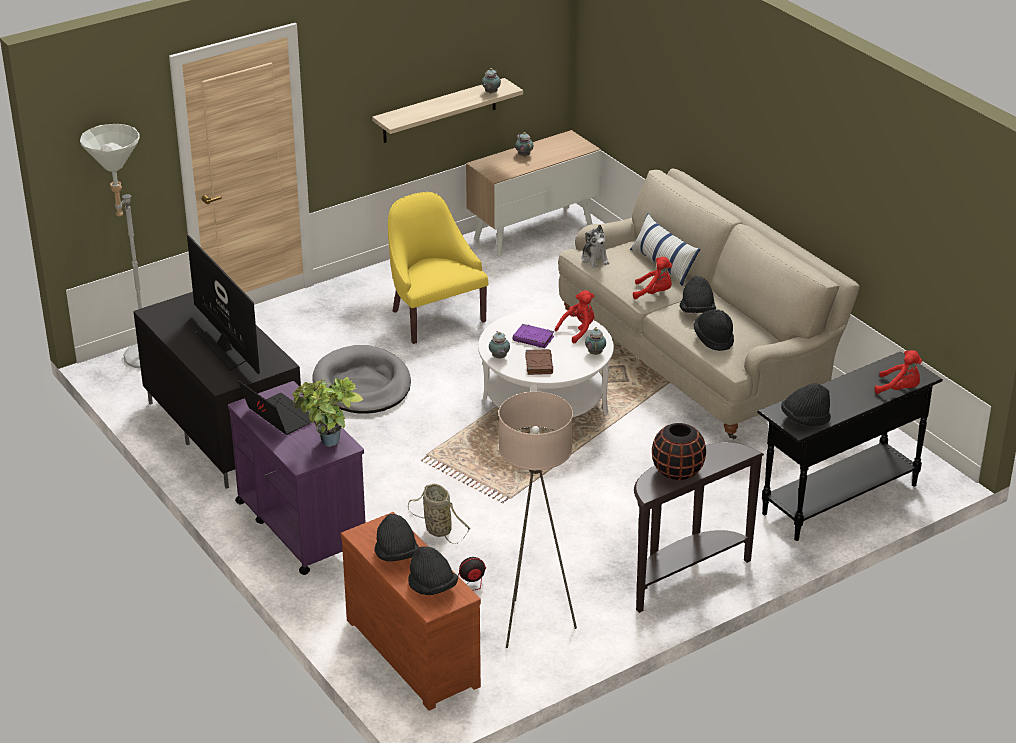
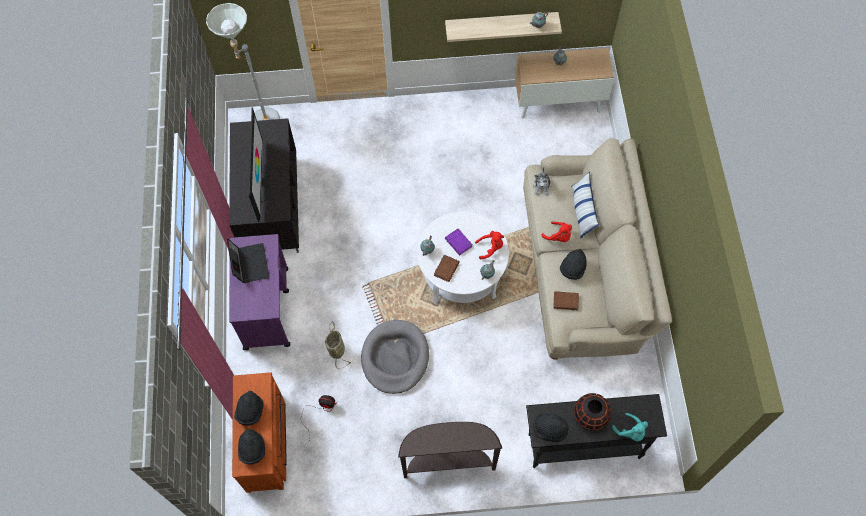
camera: 30 degrees right, 30 degrees up
potted plant [292,377,363,447] -> none
grey dog bed [312,345,411,414] -> grey dog bed moved to [361,320,429,394]
yellow armchair [388,192,488,344] -> none
beige floor lamp [499,392,577,648] -> none
black vase [652,423,706,480] -> black vase moved to [574,393,611,431]
black hat [694,310,734,351] -> brown book [553,291,579,310]
red plush toy [874,350,922,394] -> turquoise plush toy [612,413,648,441]

